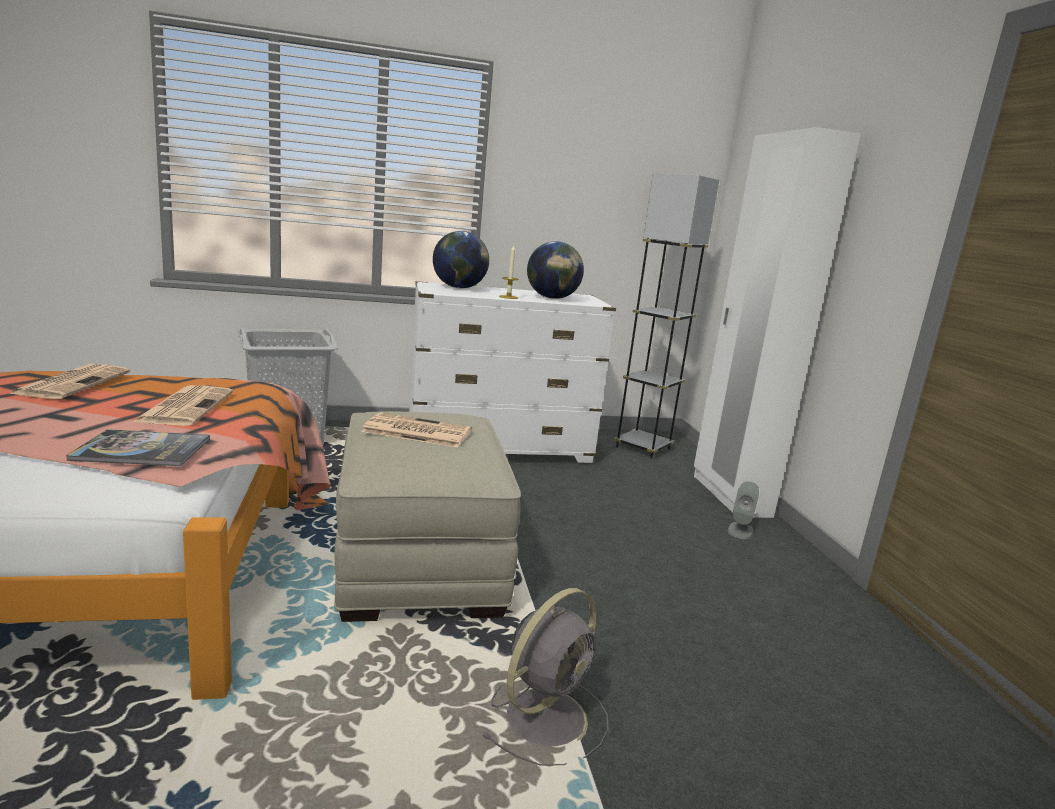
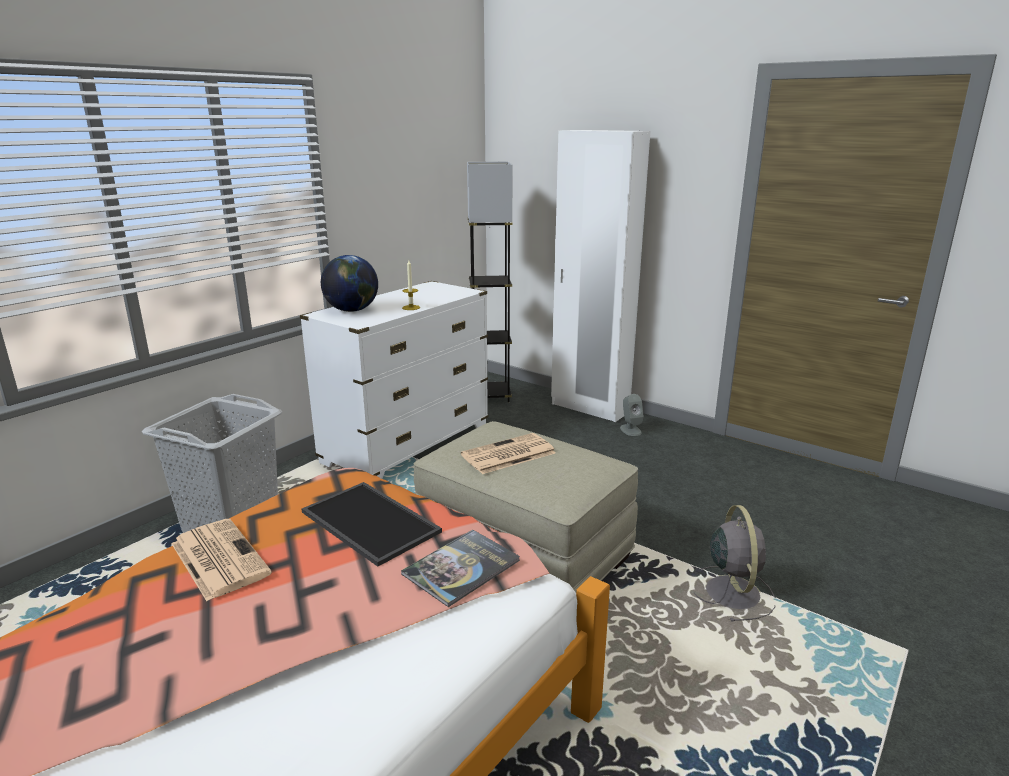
camera: 40 degrees left, 5 degrees up
newspaper [133,385,233,426] -> tray [302,482,442,567]
globe [527,241,584,299] -> none

